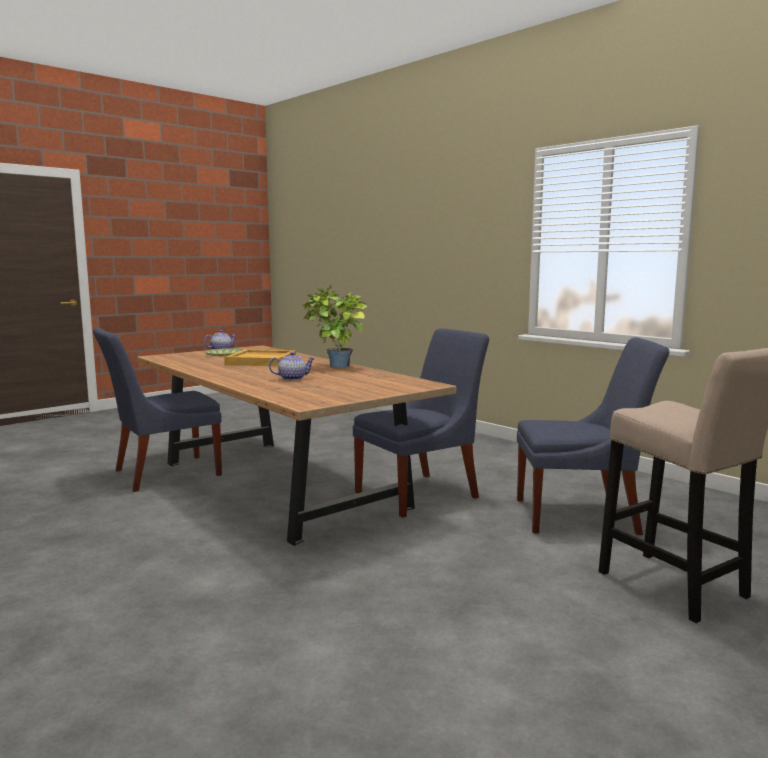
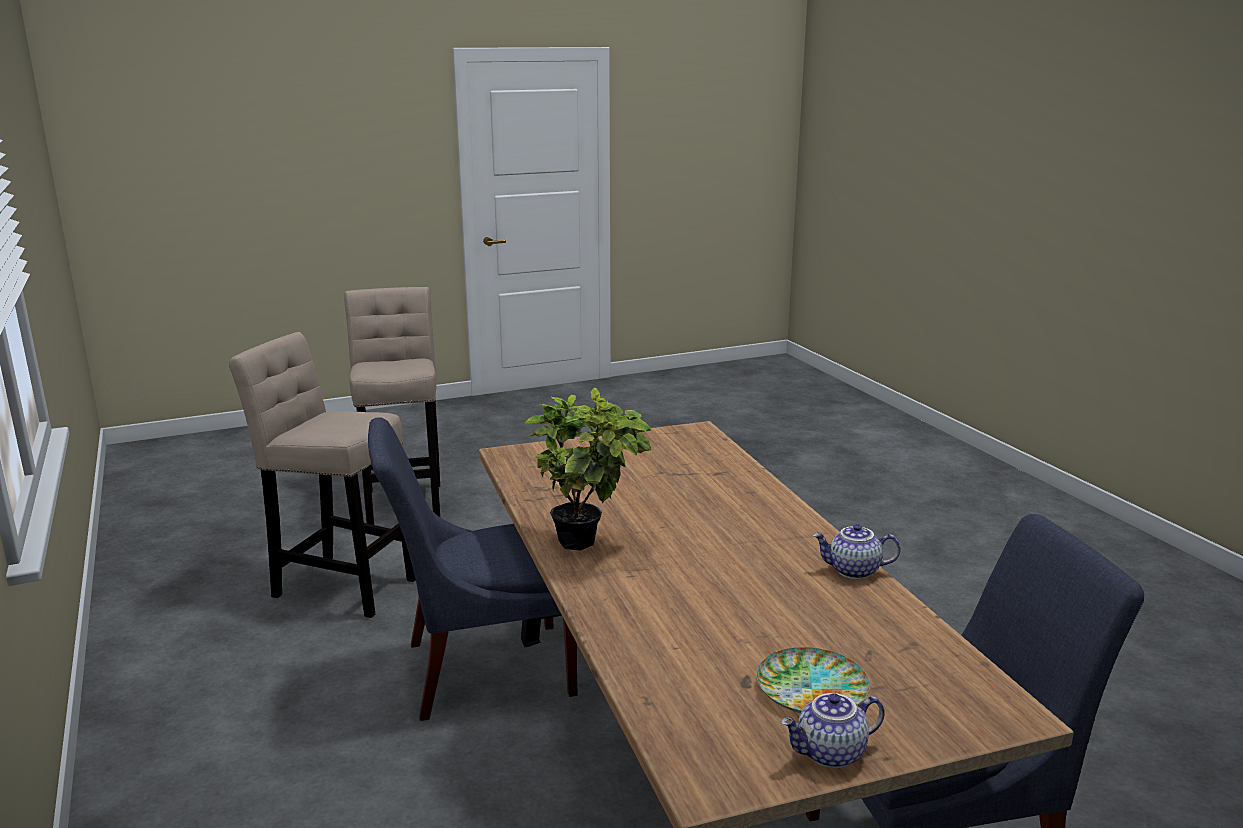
camera: 160 degrees left, 10 degrees up
beige tray [224,349,296,366] -> none
teapot [269,352,315,380] -> teapot moved to [813,524,900,579]
blue chair [517,337,669,535] -> beige stool [229,332,416,618]

